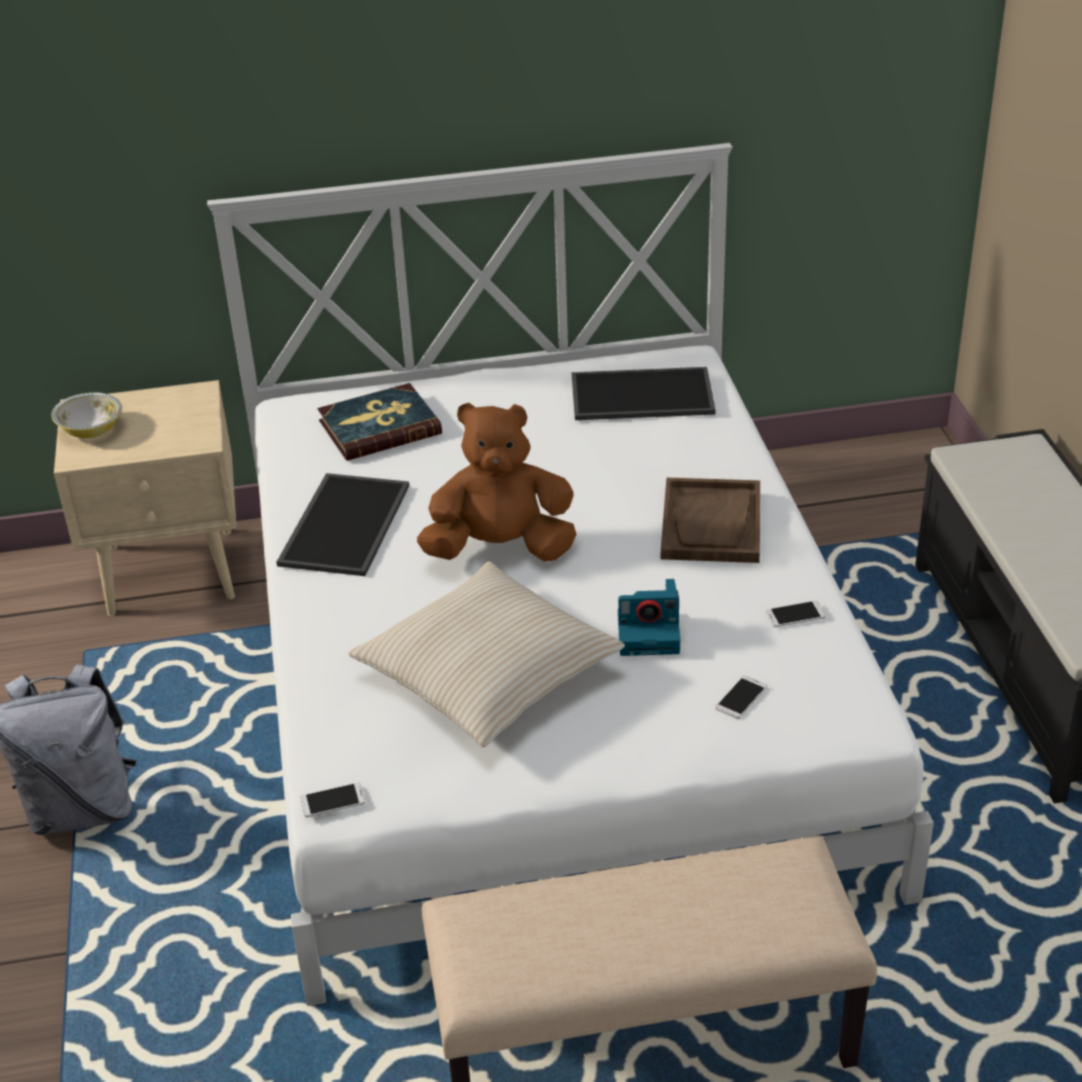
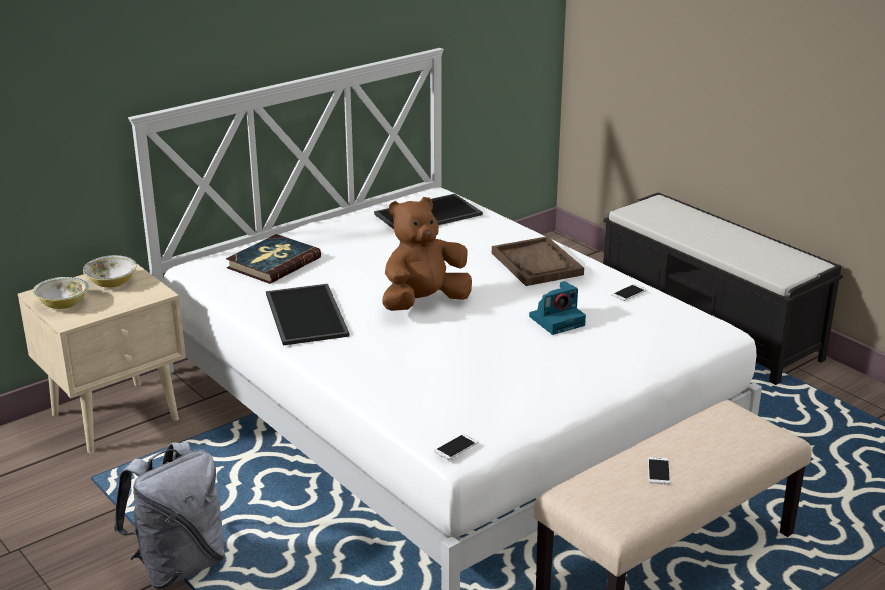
camera: 30 degrees left, 10 degrees down
beige pillow [348,561,625,747] -> none
phone [715,675,767,719] -> phone moved to [648,457,670,485]
none -> bowl [83,255,137,288]

